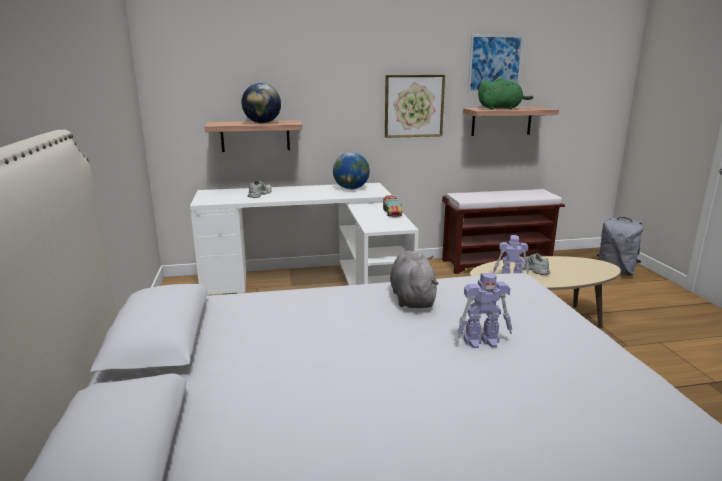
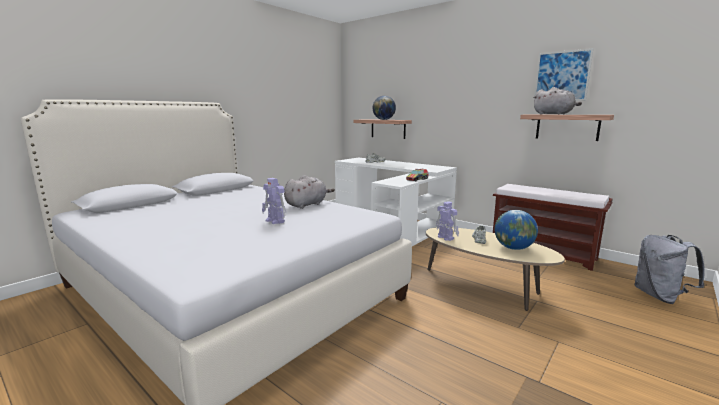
camera: 50 degrees right, 5 degrees down
globe [333,152,370,189] -> globe moved to [494,210,538,250]
picture [385,75,445,138] -> none
green plush toy [478,78,533,110] -> grey plush toy [533,87,582,114]

